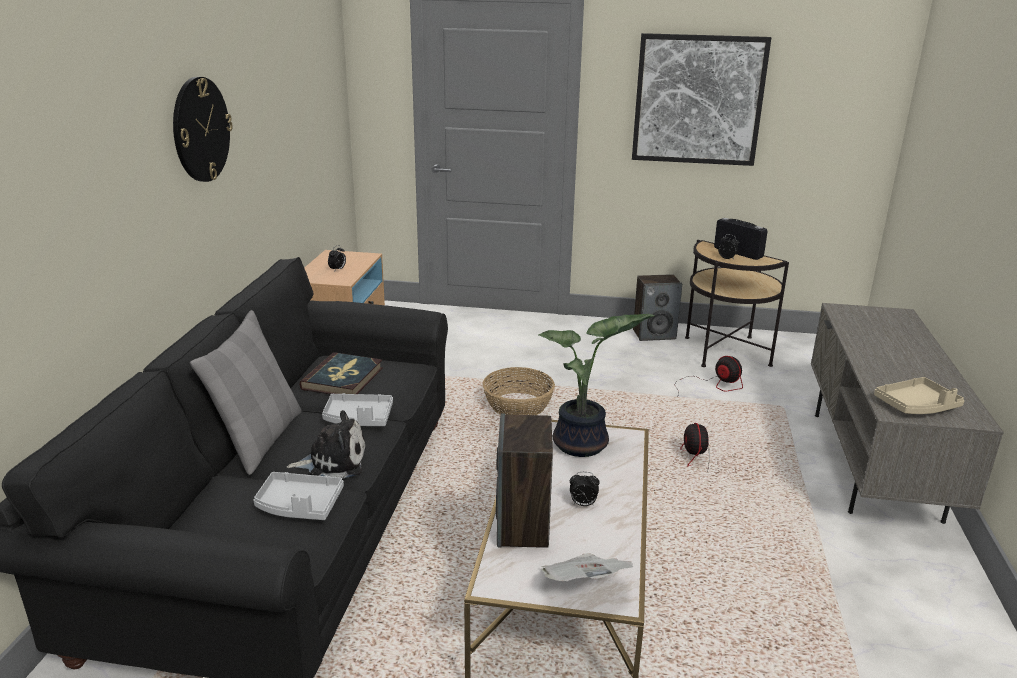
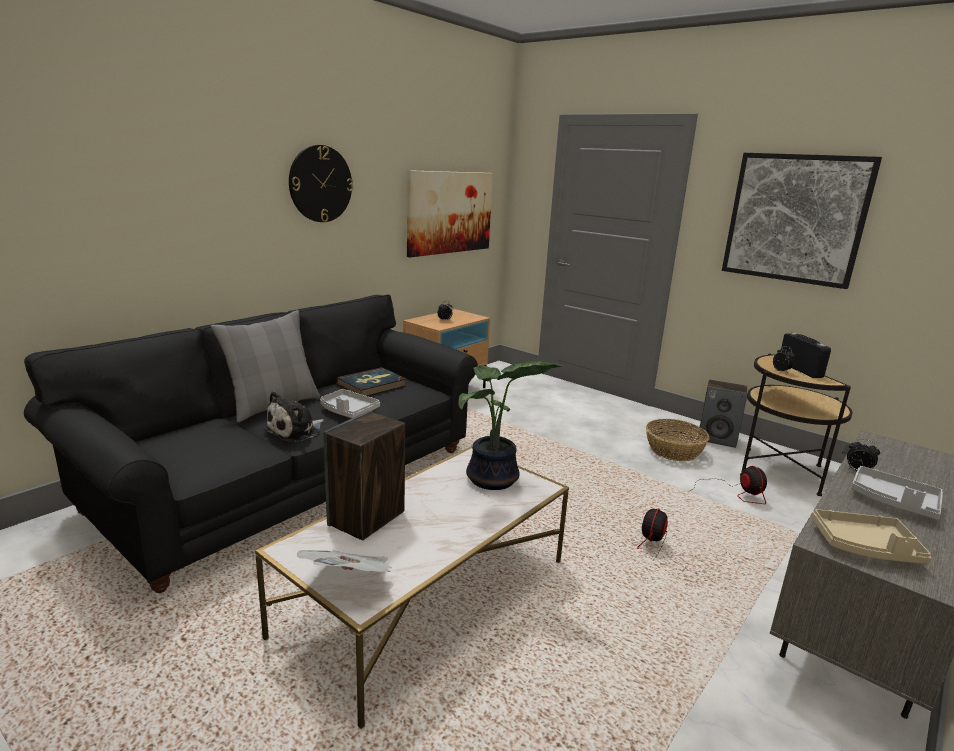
camera: 30 degrees right, 5 degrees down
grey tray [253,472,344,520] -> grey tray moved to [851,466,943,520]
plush toy [286,410,366,479] -> plush toy turned 105 degrees clockwise [264,391,324,442]
basket [483,367,555,415] -> basket moved to [646,419,709,461]
alarm clock [570,472,600,506] -> alarm clock moved to [847,439,880,471]
none -> picture [407,170,493,257]

